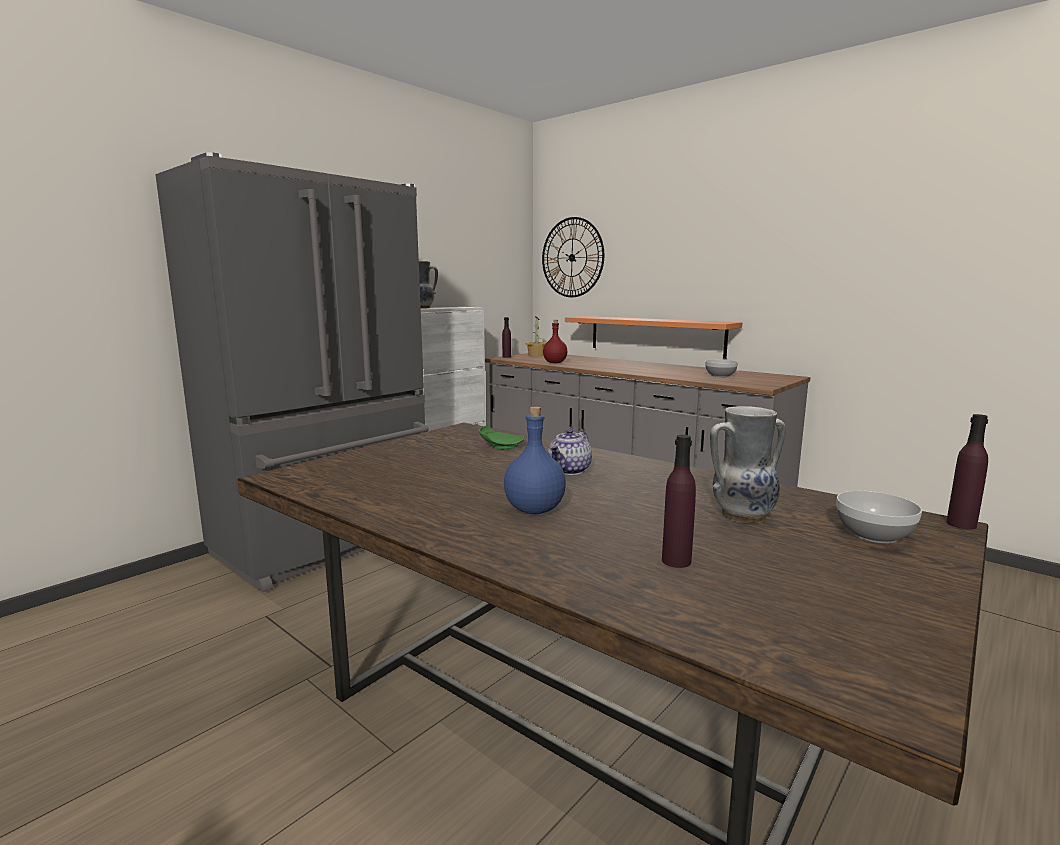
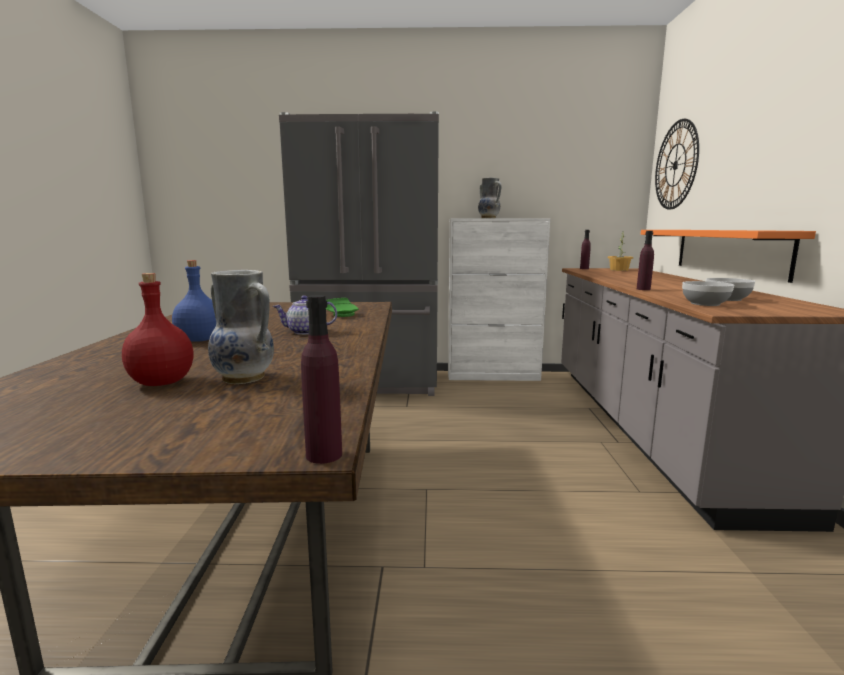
camera: 50 degrees right, 0 degrees up
red bottle [543,320,567,363] -> red bottle moved to [122,273,193,386]
purple bottle [662,435,696,568] -> purple bottle moved to [637,231,654,290]
bowl [836,491,922,543] -> bowl moved to [682,281,734,306]

